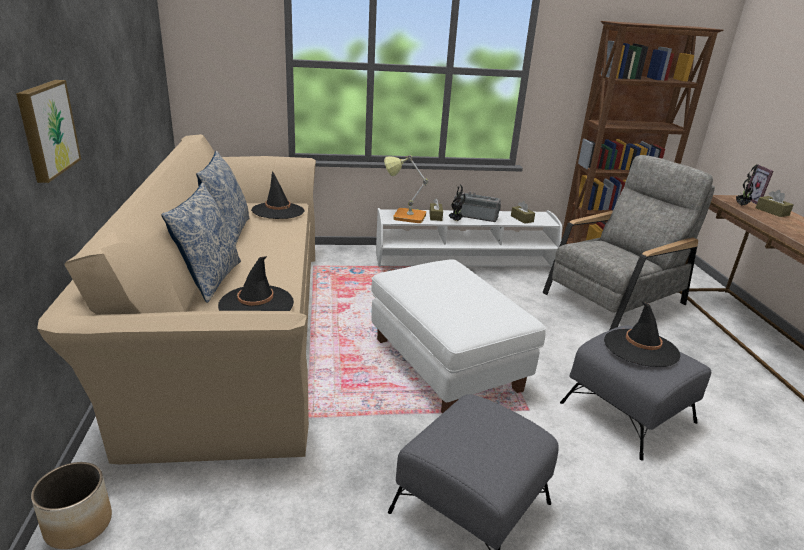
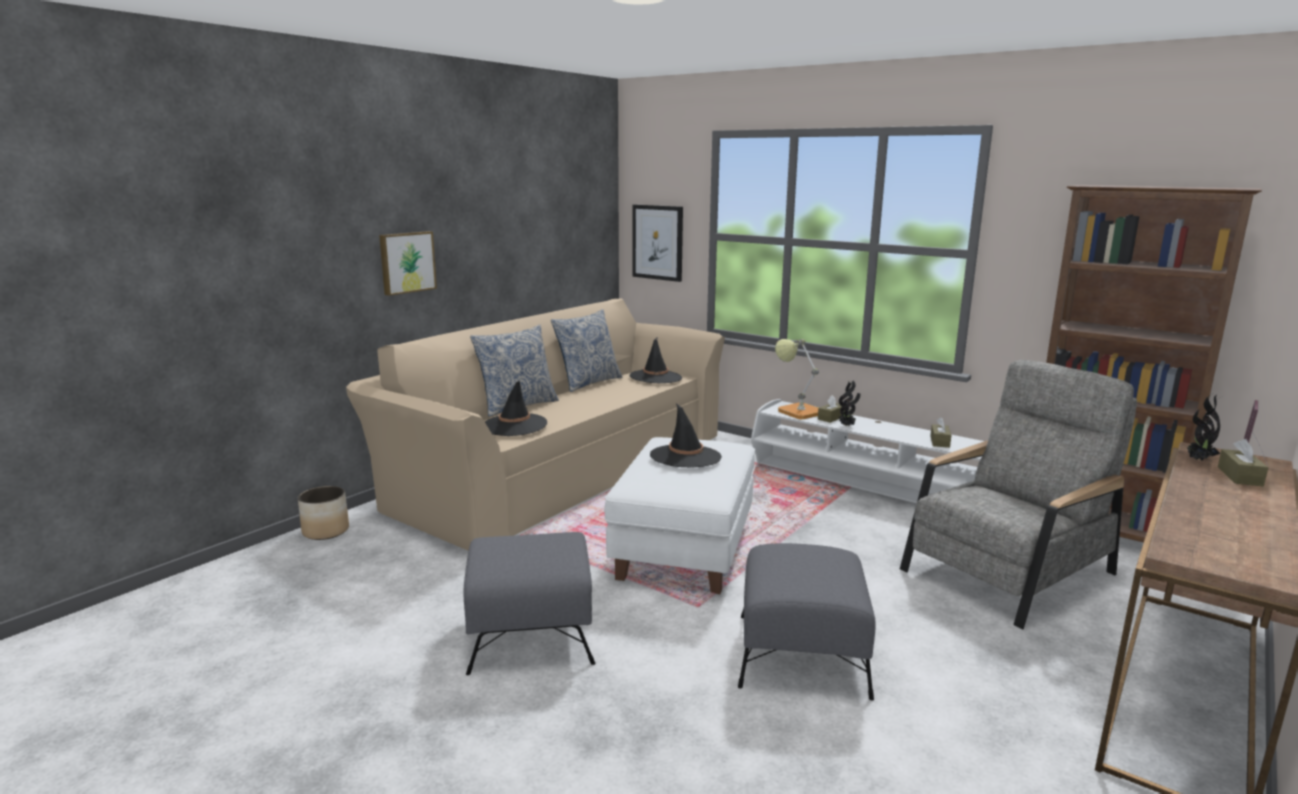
camera: 45 degrees right, 10 degrees down
radio [453,192,501,222] -> none
grey armchair [542,155,715,330] -> grey armchair turned 45 degrees counterclockwise [900,360,1137,630]
black hat [604,301,680,367] -> black hat moved to [650,403,722,468]
none -> picture [632,205,683,282]

